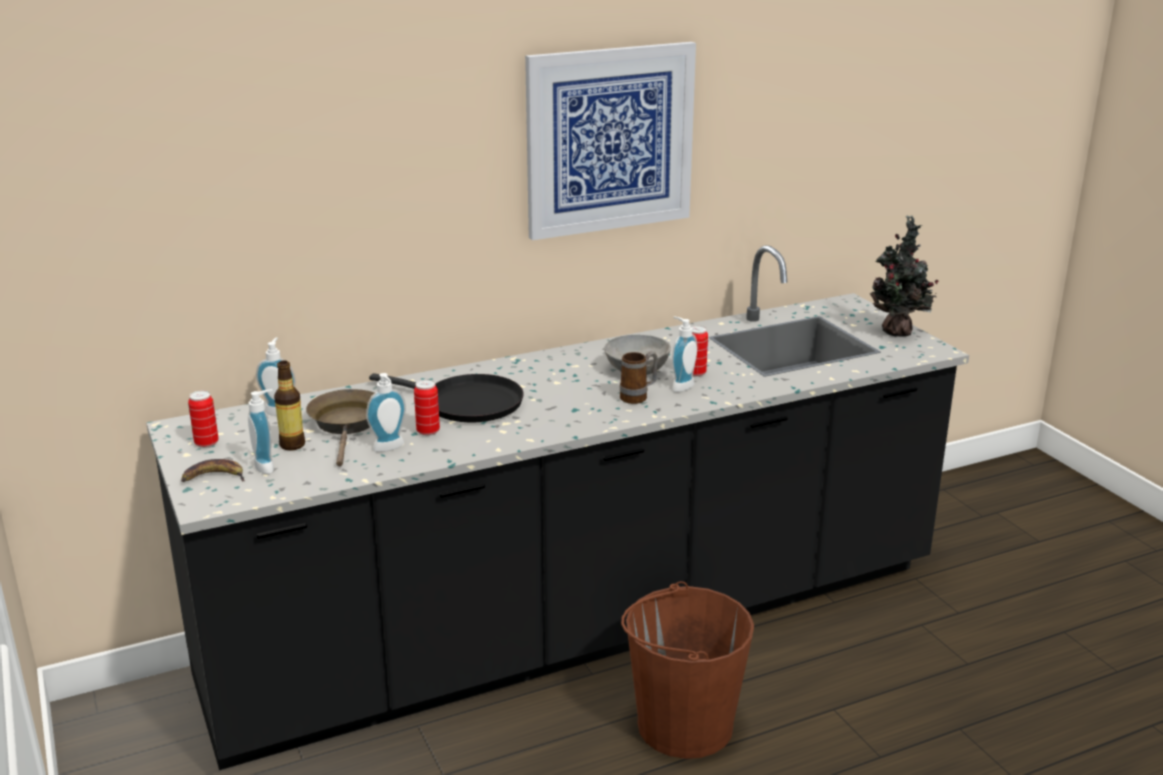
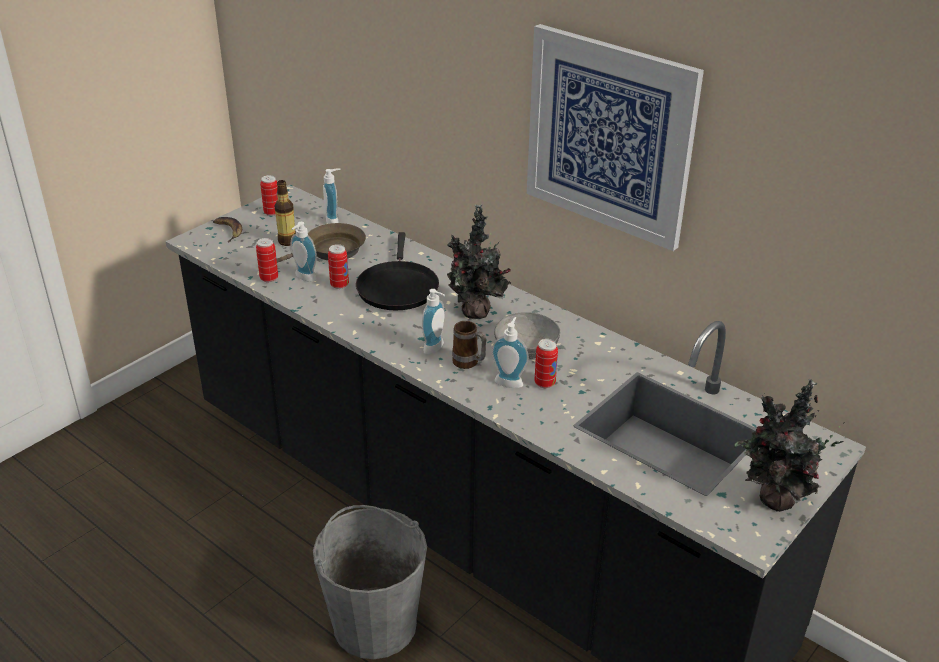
camera: 65 degrees right, 10 degrees up
soap dispenser [248,389,274,474] -> soap dispenser moved to [422,289,445,354]
brown bucket [621,581,754,759] -> grey bucket [313,505,427,659]
none -> can [256,238,278,282]
none -> potted plant [447,205,512,319]

